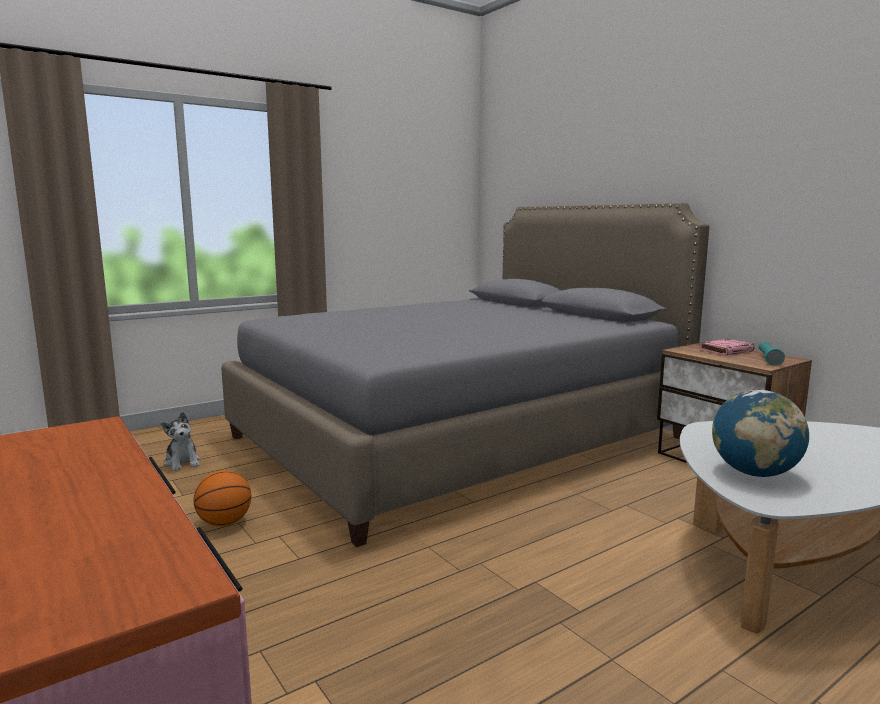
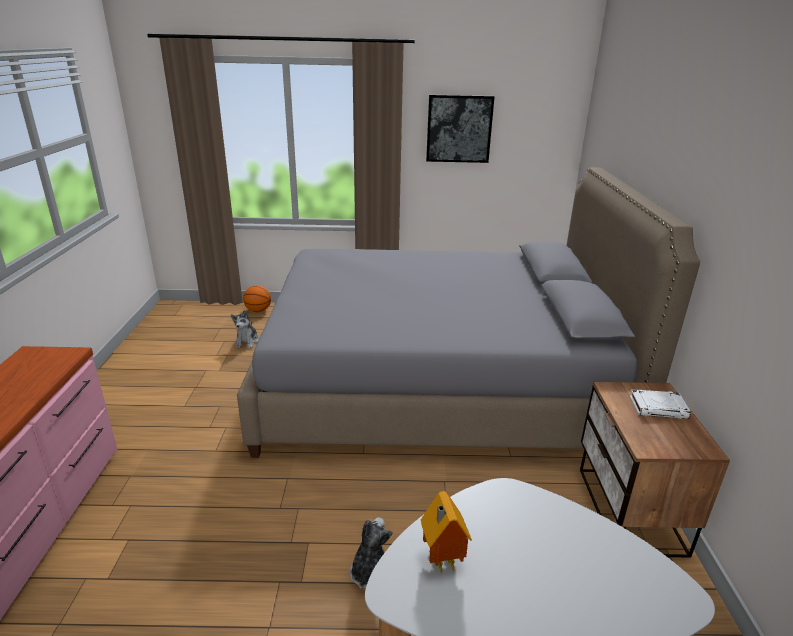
camera: 35 degrees right, 15 degrees up
basketball [194,470,251,526] -> basketball moved to [243,285,271,312]
pink book [699,339,755,355] -> white book [630,389,691,419]
globe [712,390,809,477] -> toy house [421,491,472,574]
turquoise flashlight [759,342,785,366] -> none
none -> plush toy [349,517,392,589]
none -> picture [426,95,495,163]

